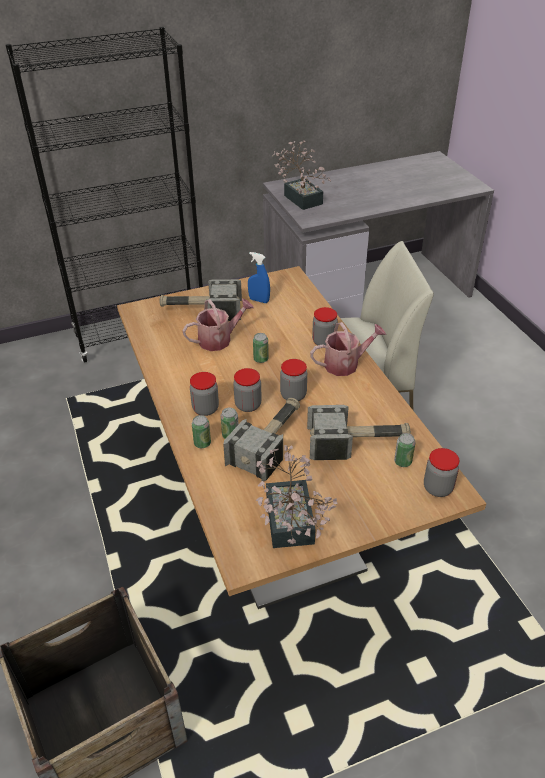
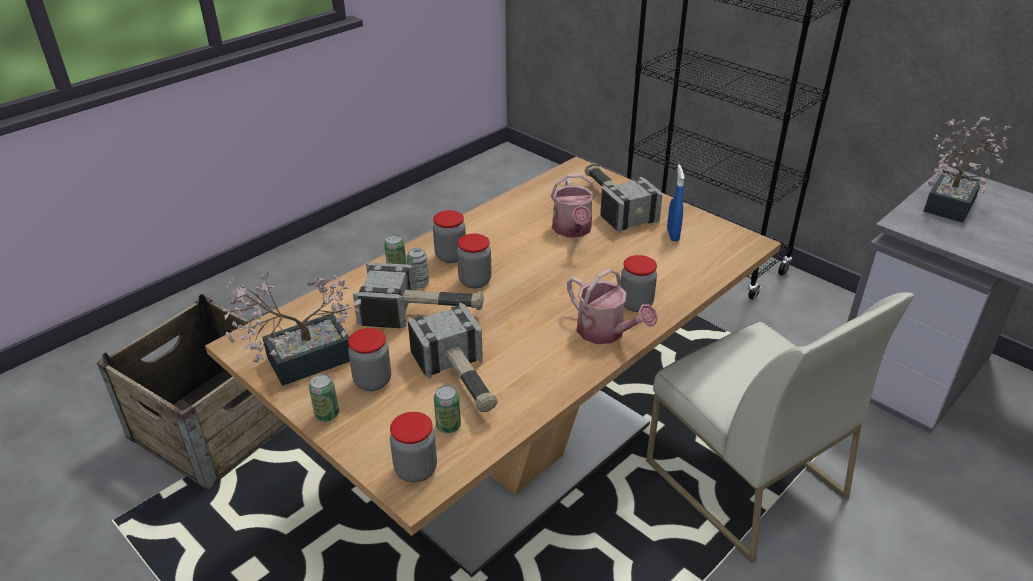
camera: 65 degrees right, 5 degrees down
watering can [182,299,254,351] -> watering can turned 45 degrees clockwise [551,174,596,238]
can [253,333,269,363] -> can moved to [309,374,339,422]
jar [280,359,307,401] -> jar moved to [348,328,391,391]

